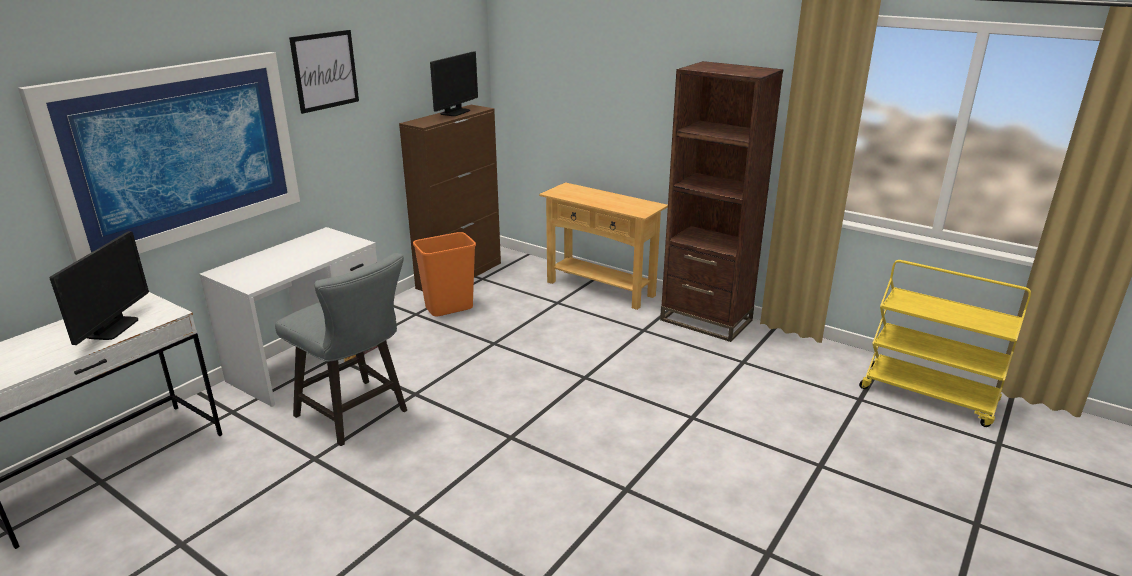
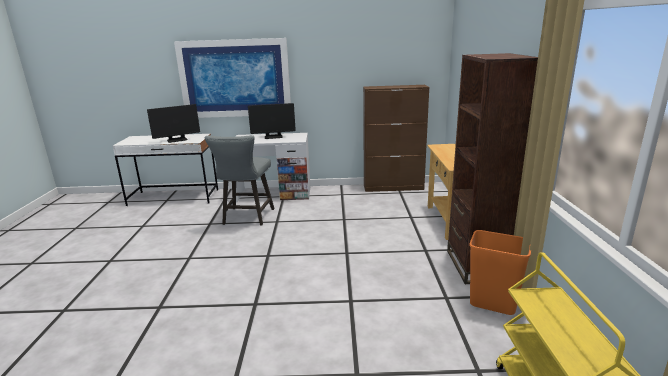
camera: 55 degrees right, 5 degrees down
picture [289,30,359,114] -> none
orange trash can [413,232,476,316] -> orange trash can moved to [469,230,531,315]
monitor [430,51,478,116] -> monitor moved to [248,103,296,139]

